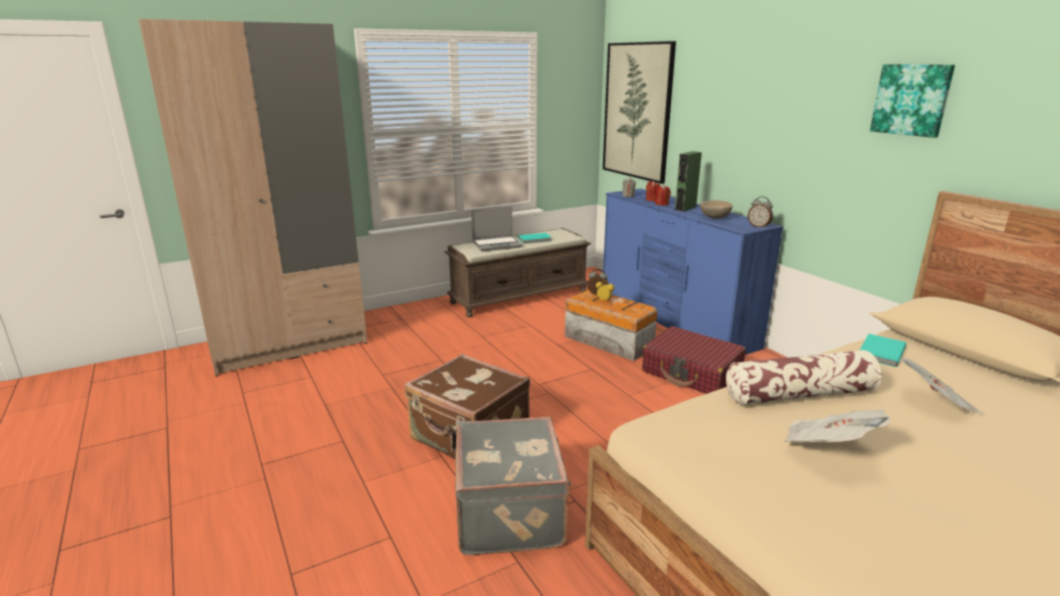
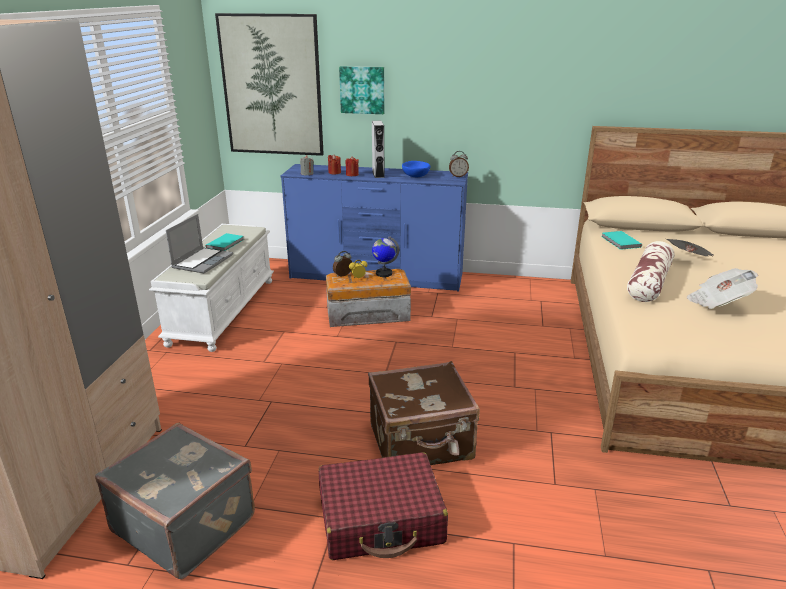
camera: 50 degrees left, 5 degrees up
brown bench [445,228,591,317] -> white bench [149,224,274,352]
grey suitcase [455,416,571,555] -> grey suitcase moved to [95,423,255,579]
red suitcase [642,326,746,394] -> red suitcase moved to [318,452,448,560]
green speaker [675,151,702,212] -> grey speaker [372,121,385,178]
beige bowl [700,200,733,218] -> blue bowl [402,161,430,177]
picture [870,64,955,138] -> picture moved to [339,66,385,114]
none -> globe [372,236,399,277]

